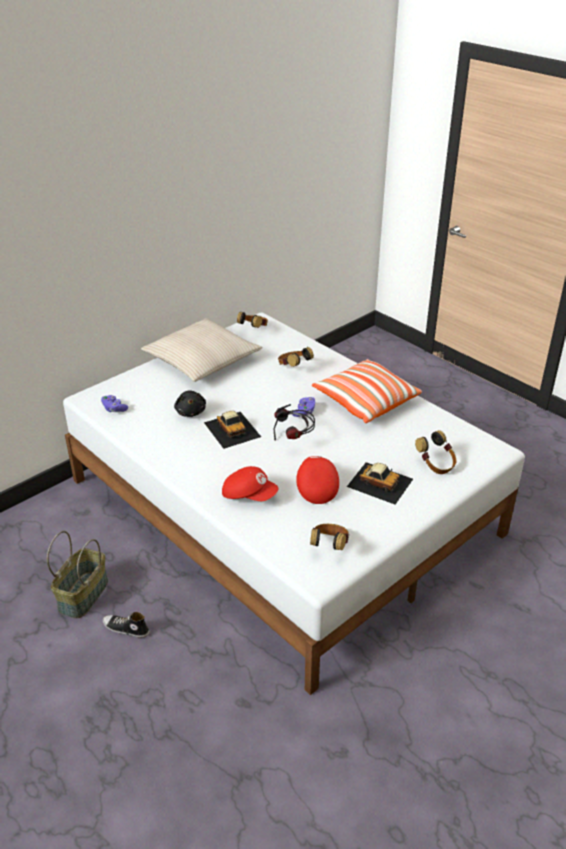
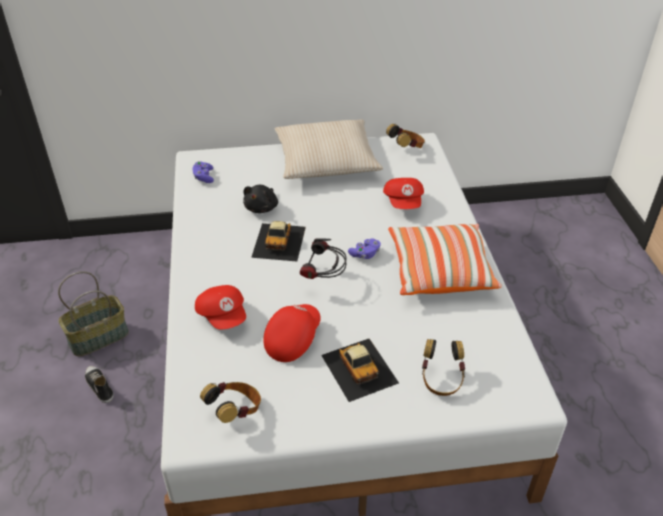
camera: 35 degrees right, 5 degrees up
headphones [278,347,314,367] -> red cap [383,178,424,209]

